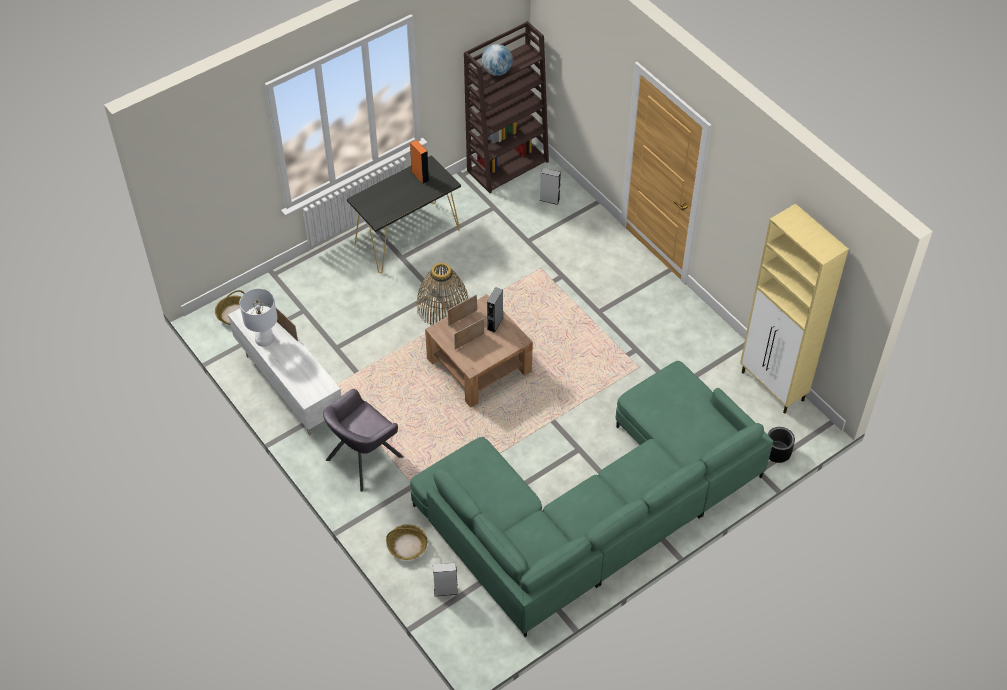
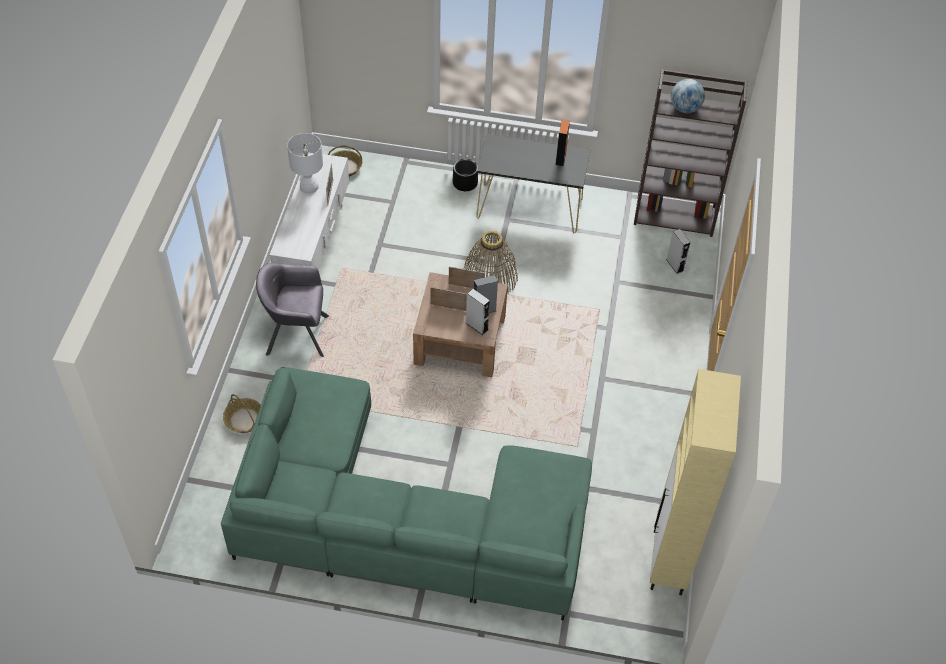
camera: 45 degrees right, 0 degrees up
grey speaker [433,563,458,596] -> grey speaker moved to [466,289,490,335]
black planter [767,427,795,463] -> black planter moved to [453,159,478,191]

